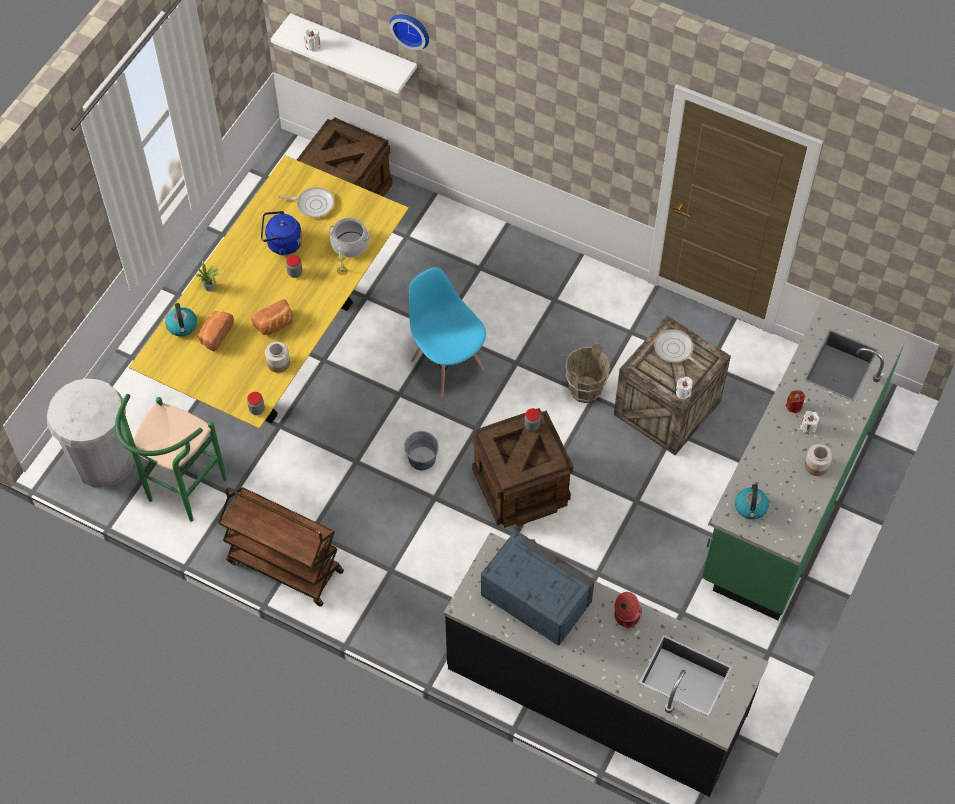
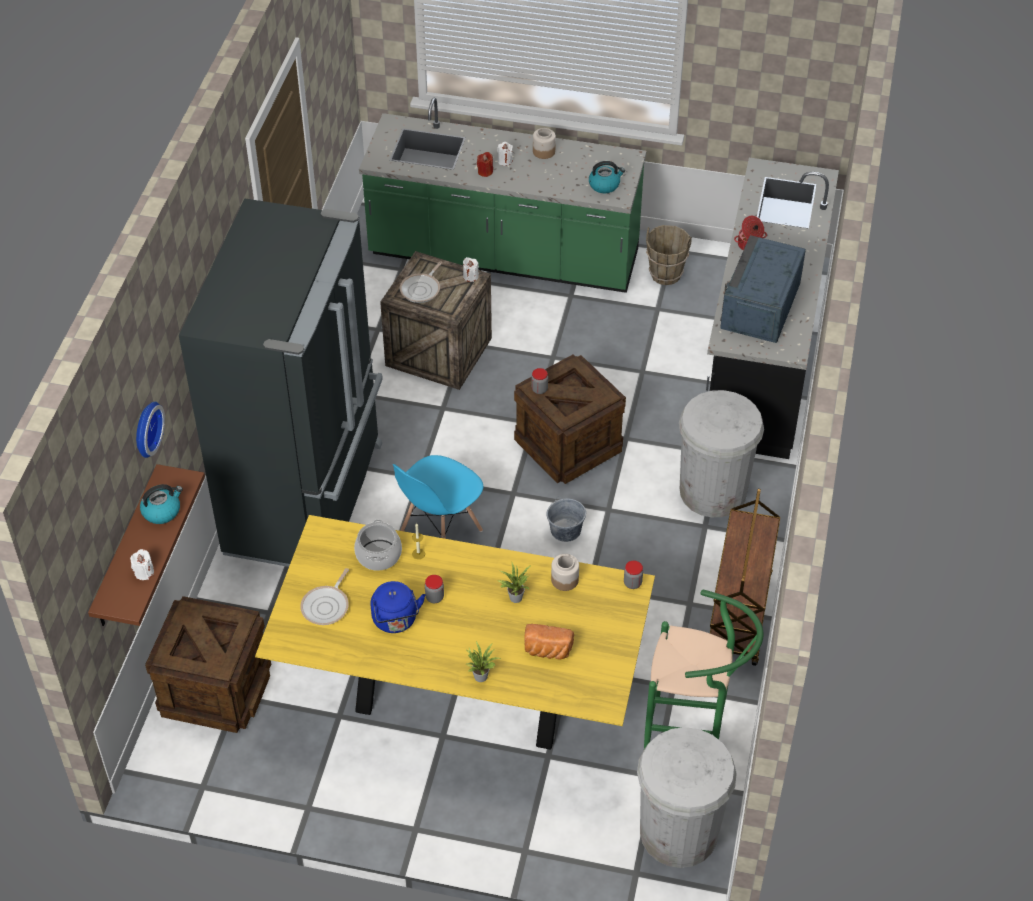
camera: 105 degrees left, 10 degrees down
kettle [165,303,197,336] -> kettle moved to [140,484,183,524]
bread [251,299,293,335] -> potted plant [497,563,531,603]
white shelf [271,13,417,94] -> brown shelf [88,464,205,626]
frying pan [278,187,335,218] -> frying pan turned 150 degrees counterclockwise [300,568,349,625]
brown bucket [565,342,610,403] -> brown bucket moved to [646,225,692,285]
none -> black fridge [179,198,383,567]
none -> white trash can [679,390,764,517]

